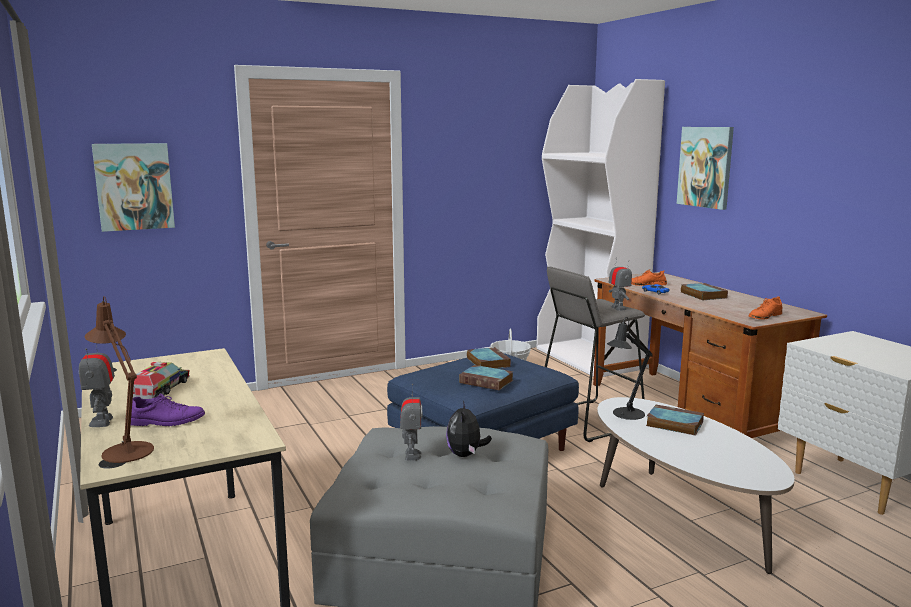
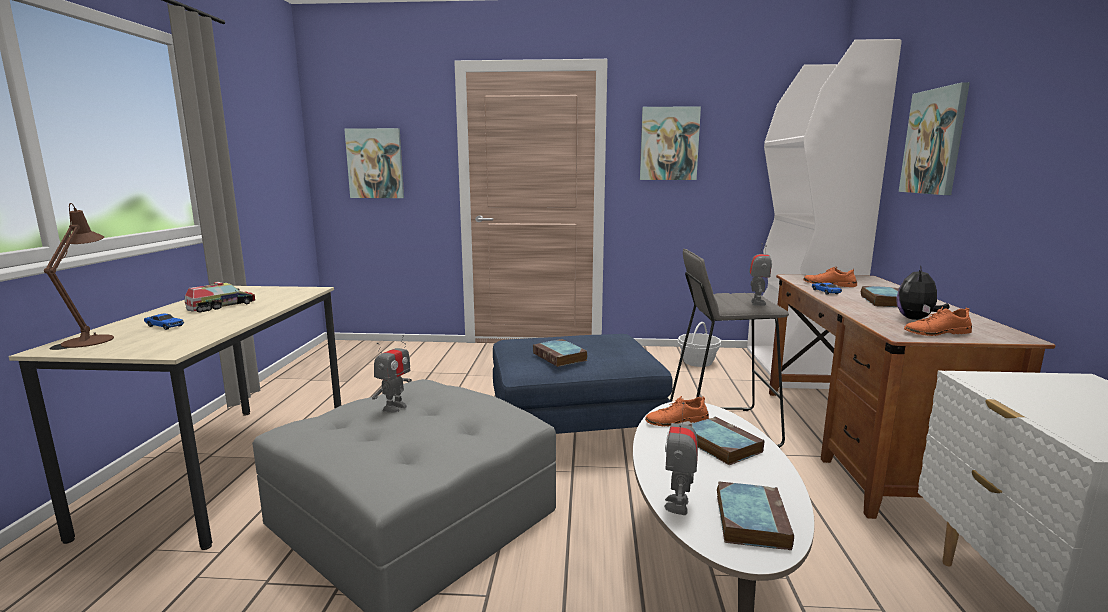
camera: 30 degrees right, 0 degrees up
toy robot [79,344,115,427] -> toy robot moved to [664,402,698,515]
purple shoe [131,394,205,426] -> toy car [144,314,184,330]
plush toy [446,401,492,457] -> plush toy moved to [896,266,949,320]
book [467,347,511,369] -> book moved to [717,482,794,550]
black table lamp [607,317,652,420] -> orange shoe [645,396,709,426]
none -> picture [640,106,701,180]

